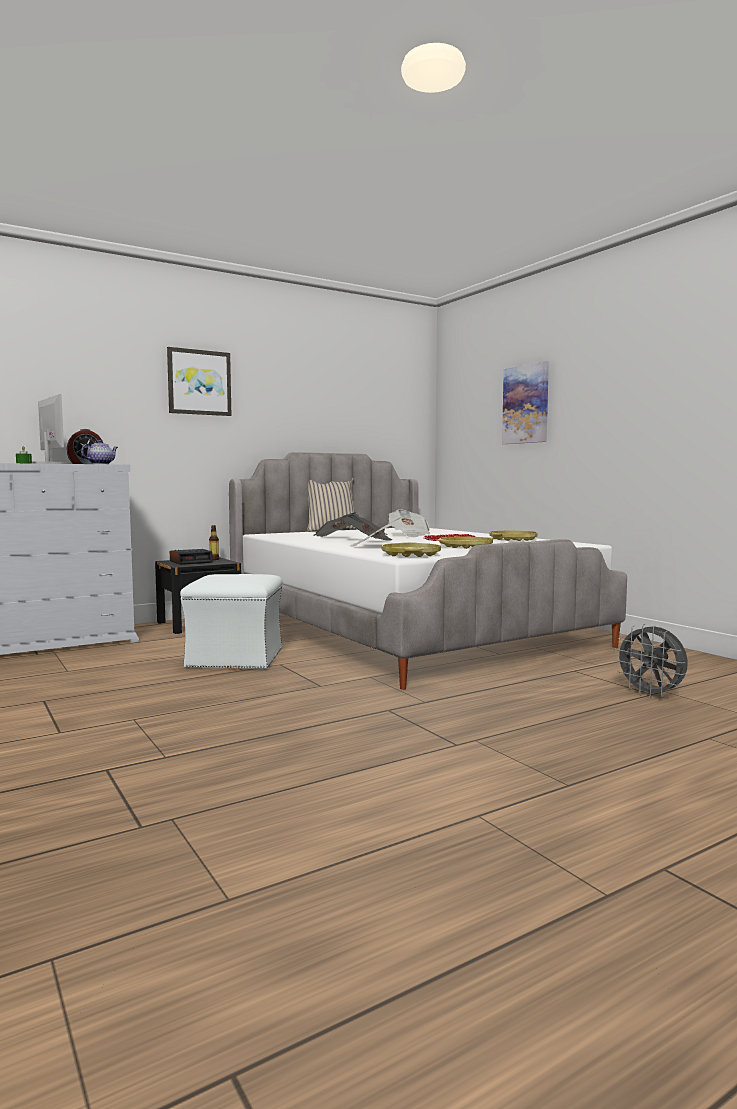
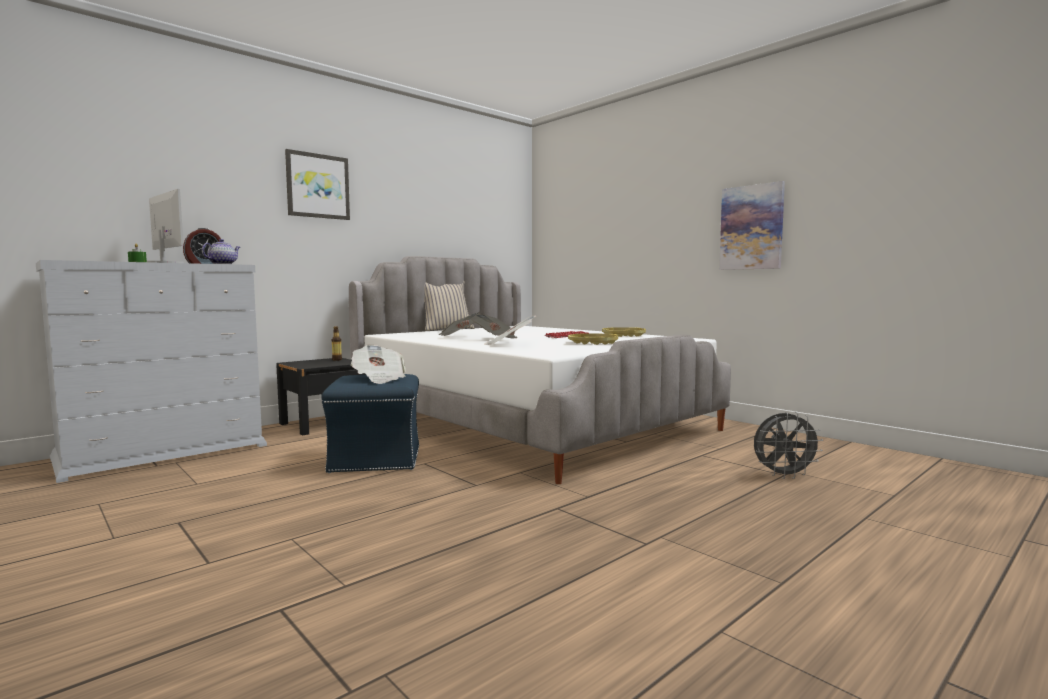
camera: 10 degrees left, 0 degrees up
alarm clock [170,549,213,565] -> none
white ottoman [180,574,282,669] -> blue ottoman [321,374,419,473]
yellow tray [382,542,441,557] -> none
newspaper [389,509,430,537] -> newspaper moved to [350,345,406,384]
picture [502,361,549,444] -> picture moved to [719,181,785,270]
grey fan [614,624,688,698] -> grey fan turned 45 degrees counterclockwise [754,412,823,479]

